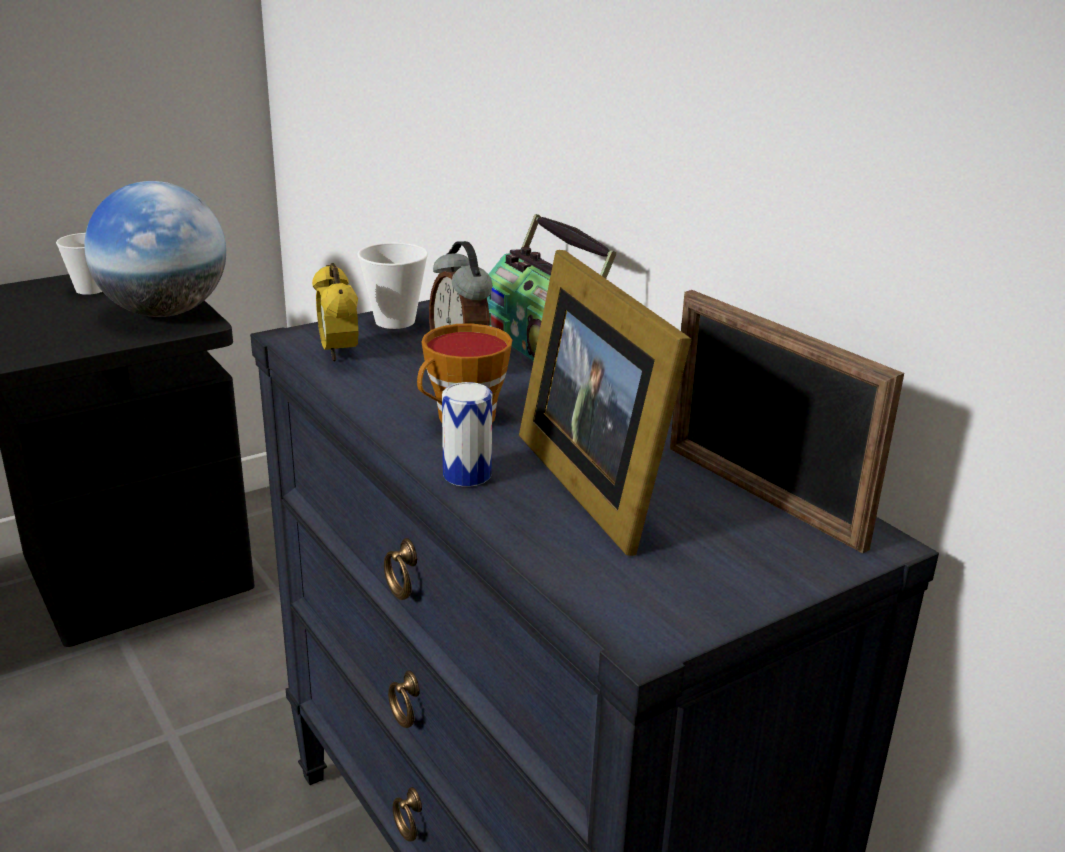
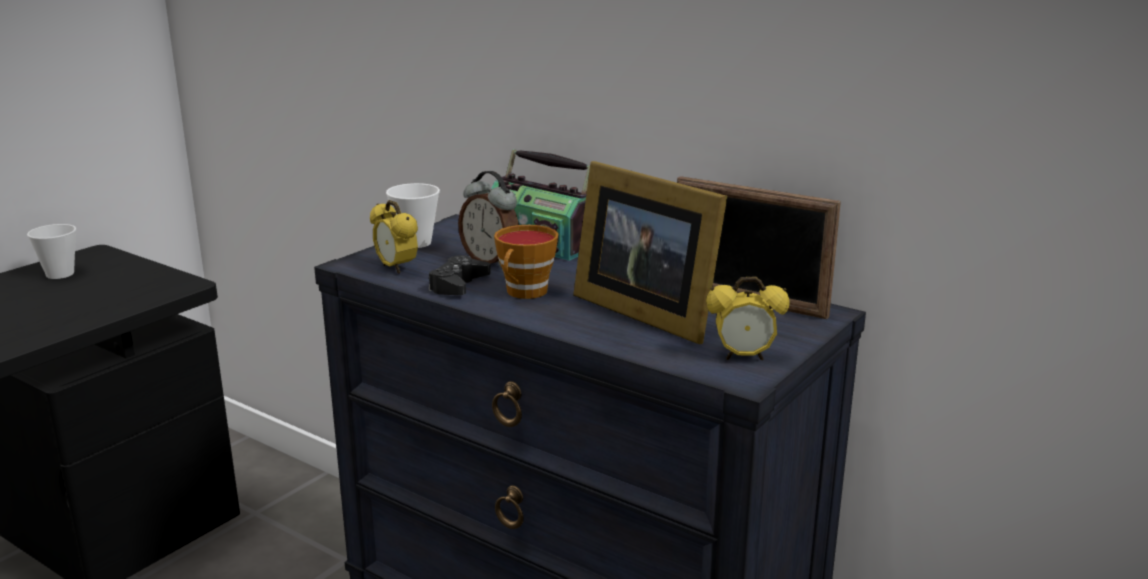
camera: 20 degrees left, 5 degrees down
globe [84,181,226,317] -> none
can [442,382,492,487] -> none
none -> black game controller [429,255,491,295]
none -> alarm clock [706,276,790,360]

